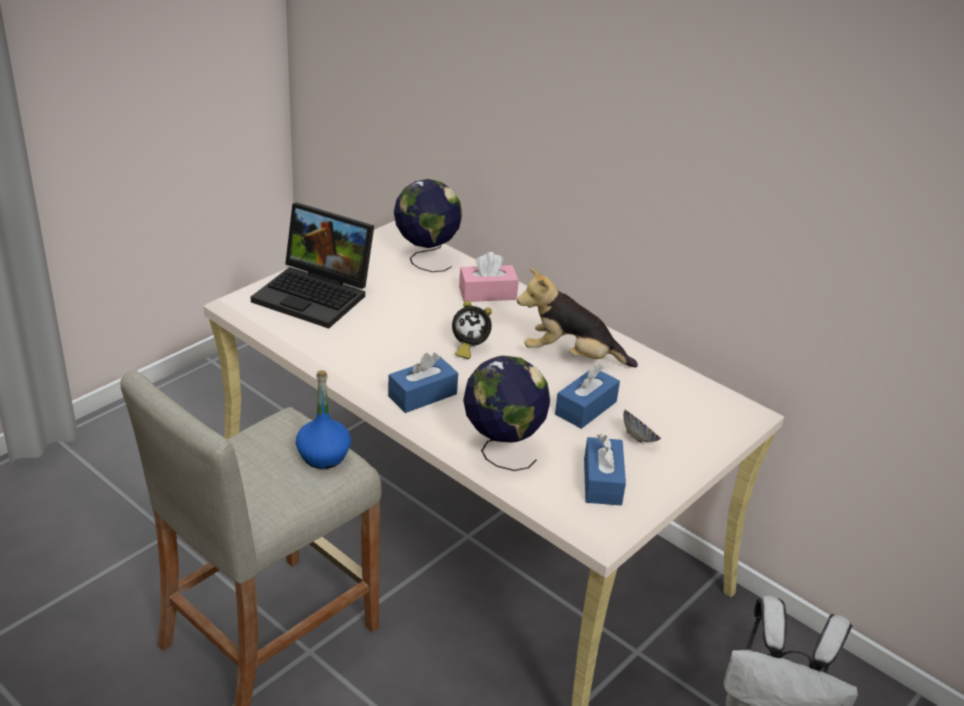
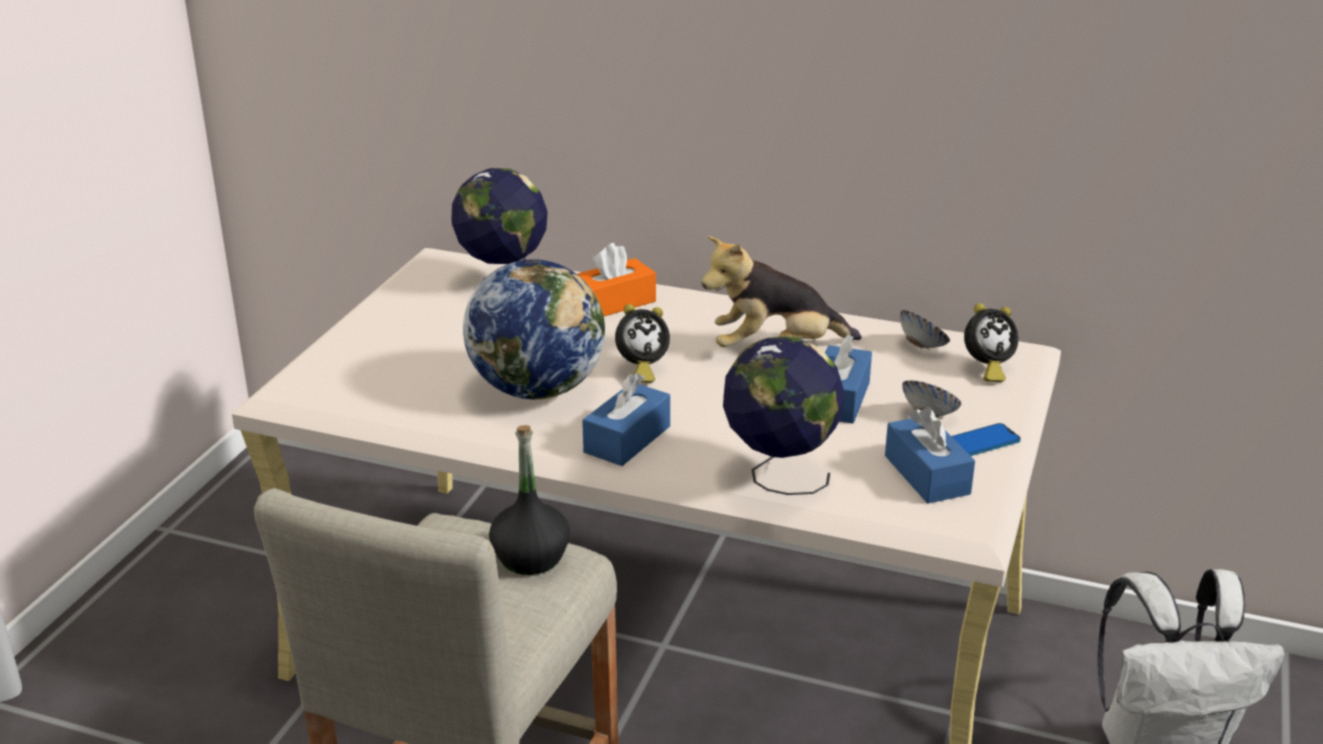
camera: 20 degrees left, 5 degrees down
laptop [251,202,374,329] -> none
blue bottle [296,370,351,469] -> black bottle [489,425,570,575]
pink tissue box [459,252,519,302] -> orange tissue box [577,243,656,316]
none -> globe [463,259,605,400]
none -> bowl [900,310,950,350]
none -> phone [951,423,1021,456]
none -> alarm clock [964,303,1018,382]

